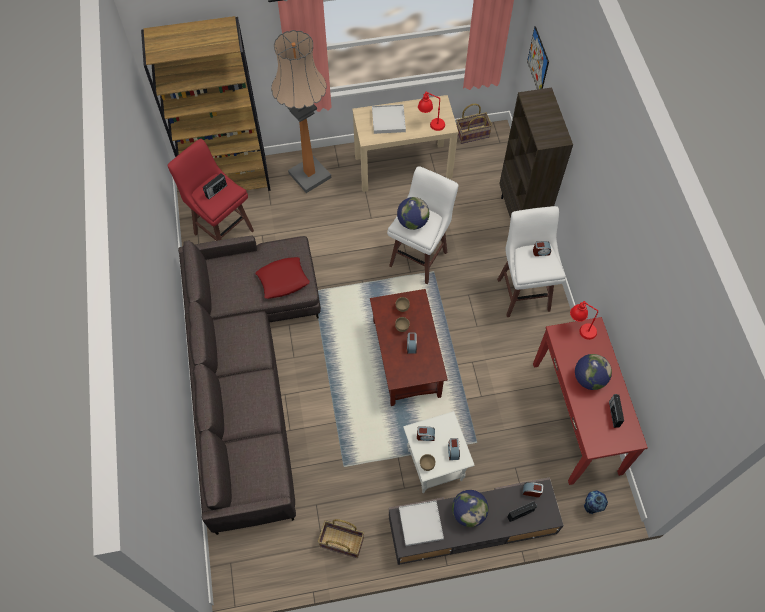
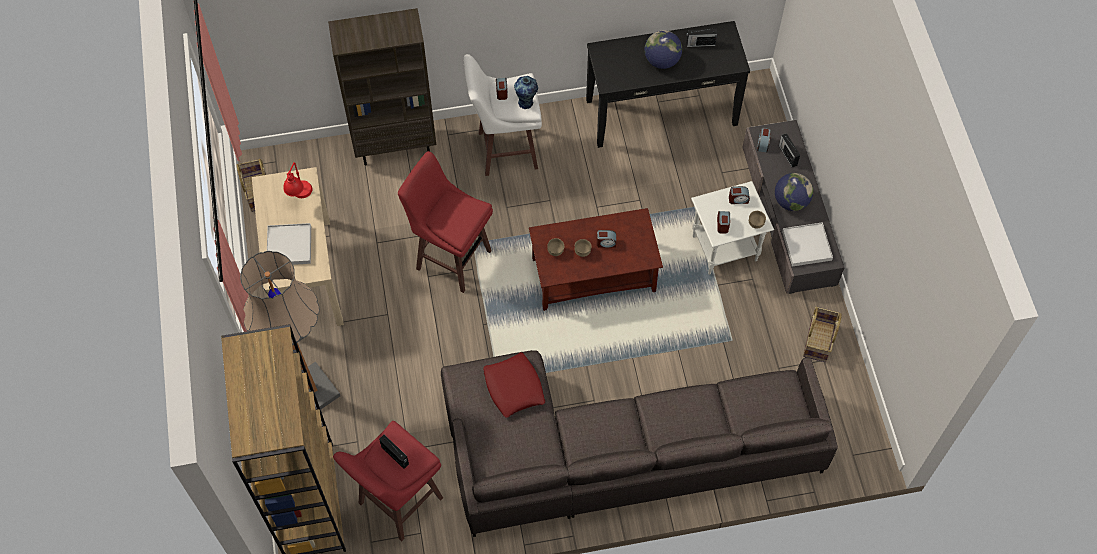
camera: 90 degrees left, 0 degrees up
white stool [387,166,459,285] -> red stool [398,151,493,293]
globe [397,197,429,230] -> none
picture [527,26,549,90] -> none
red console table [533,317,648,485] -> black console table [586,21,750,148]
red table lamp [570,301,598,340] -> none
vase [584,490,608,514] -> vase moved to [514,76,538,109]

